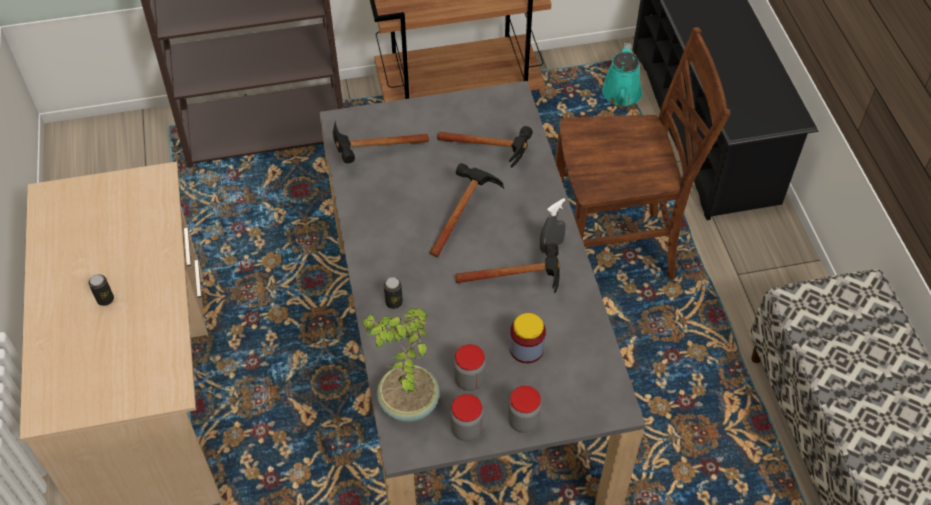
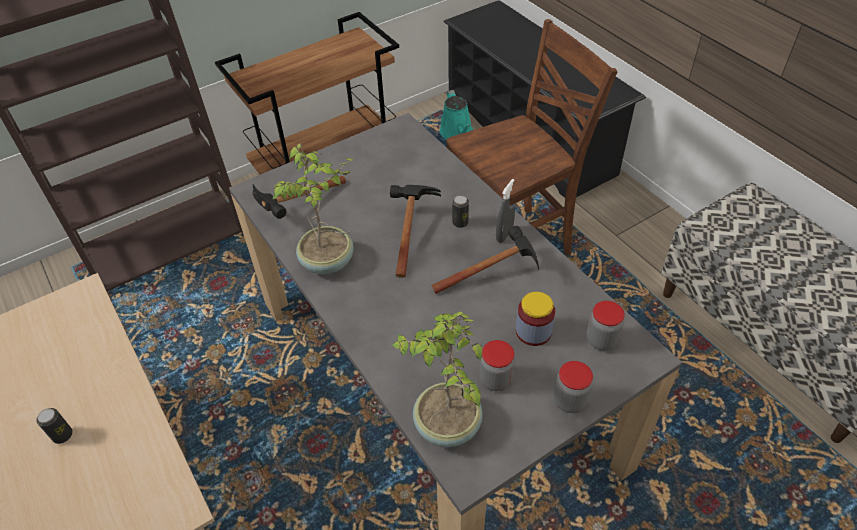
camera: 20 degrees left, 5 degrees down
can [384,277,403,309] -> can moved to [452,195,469,228]
hammer [437,126,533,168] -> none
jar [450,394,483,441] -> jar moved to [586,301,625,351]
none -> potted plant [272,143,354,274]

